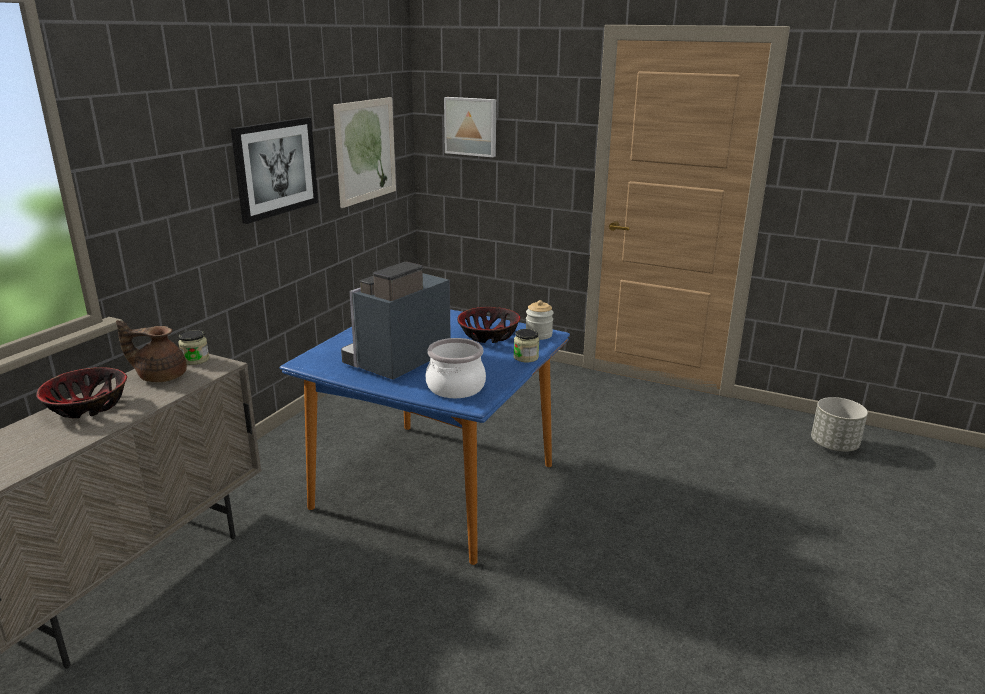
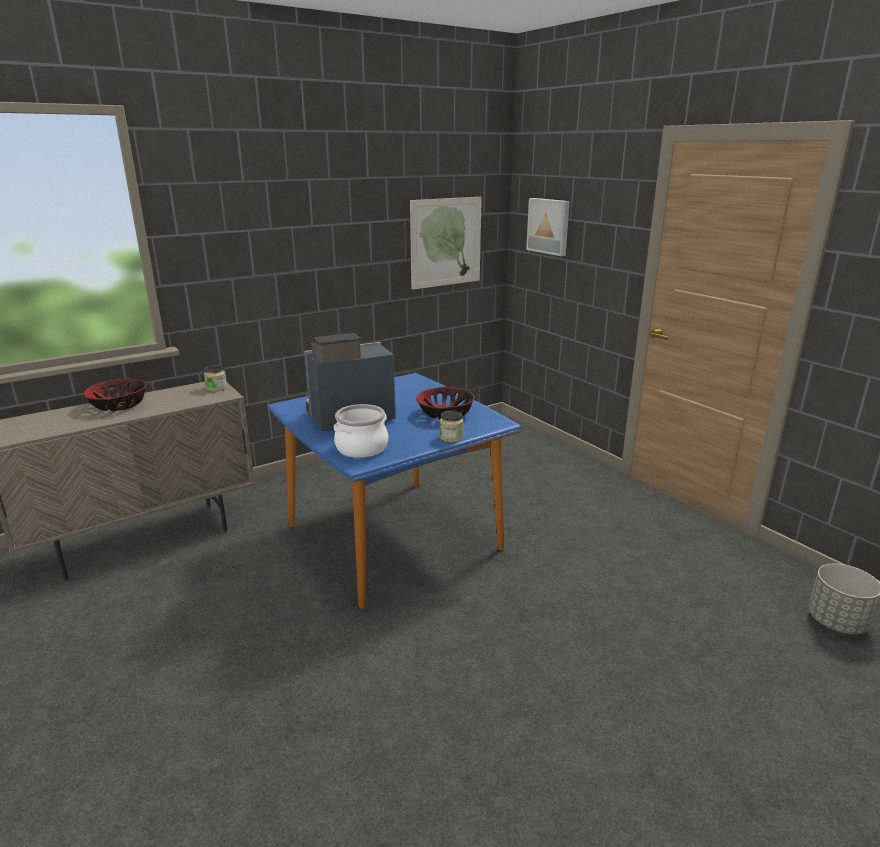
camera: 30 degrees right, 0 degrees up
brown teapot [116,320,187,382] -> none
picture [231,117,318,224] -> none
jar [526,300,554,340] -> none

